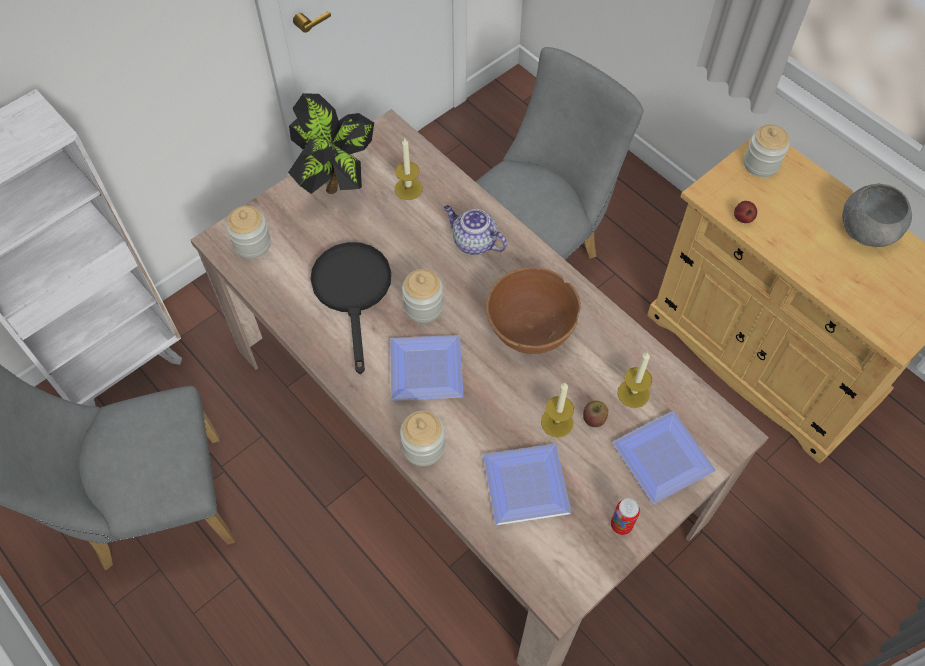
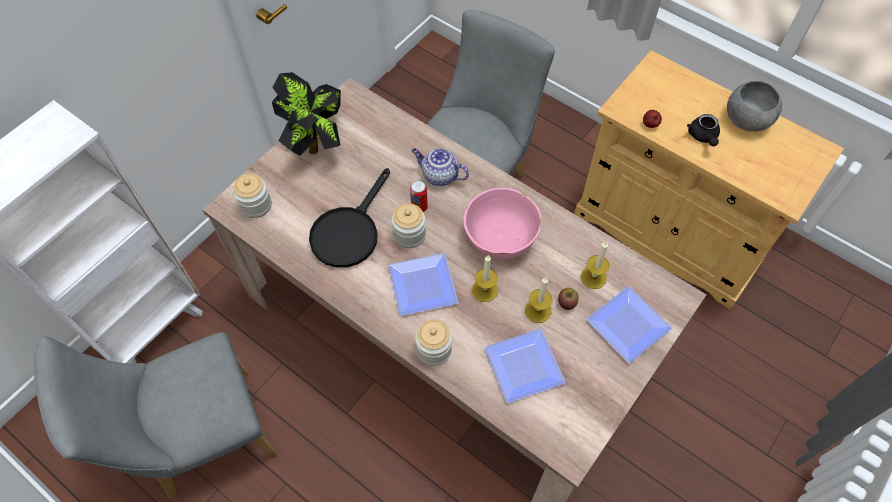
camera: 10 degrees left, 0 degrees up
black frying pan [310,242,391,374] -> black frying pan turned 135 degrees counterclockwise [309,168,390,268]
candle [395,138,423,200] -> candle moved to [472,256,498,302]
brown bowl [486,267,581,354] -> pink bowl [463,188,541,259]
can [611,498,640,535] -> can moved to [410,180,428,212]
jar [744,125,790,177] -> none
none -> black teapot [687,114,720,146]

